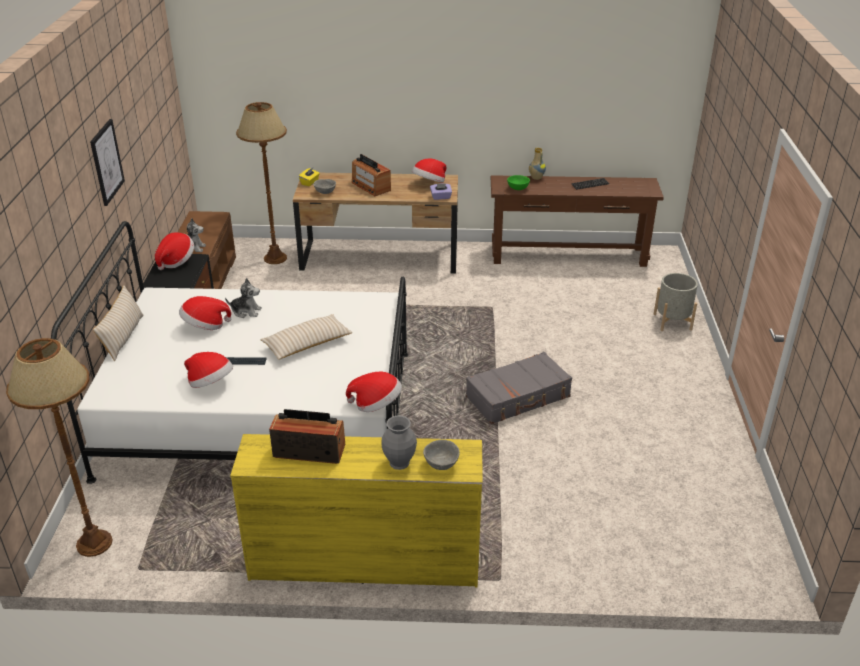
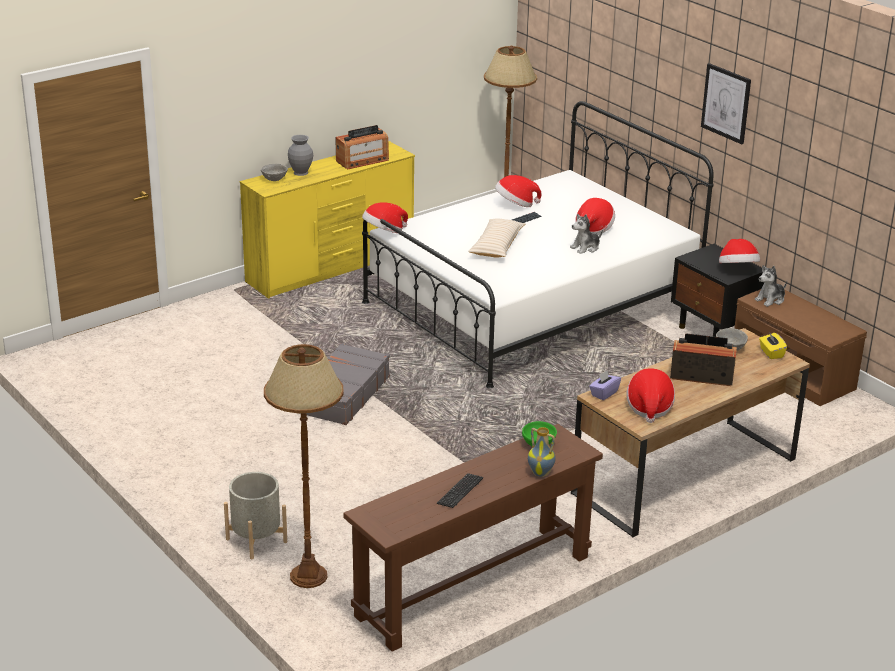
camera: 140 degrees right, 5 degrees down
beige pillow [93,285,144,361] -> none
brown floor lamp [236,102,287,264] -> brown floor lamp moved to [264,344,344,588]

